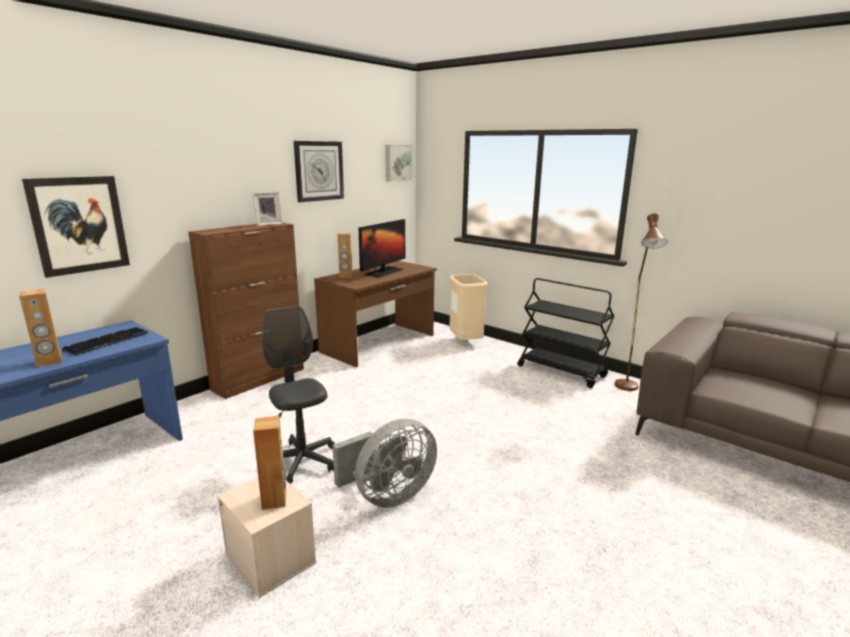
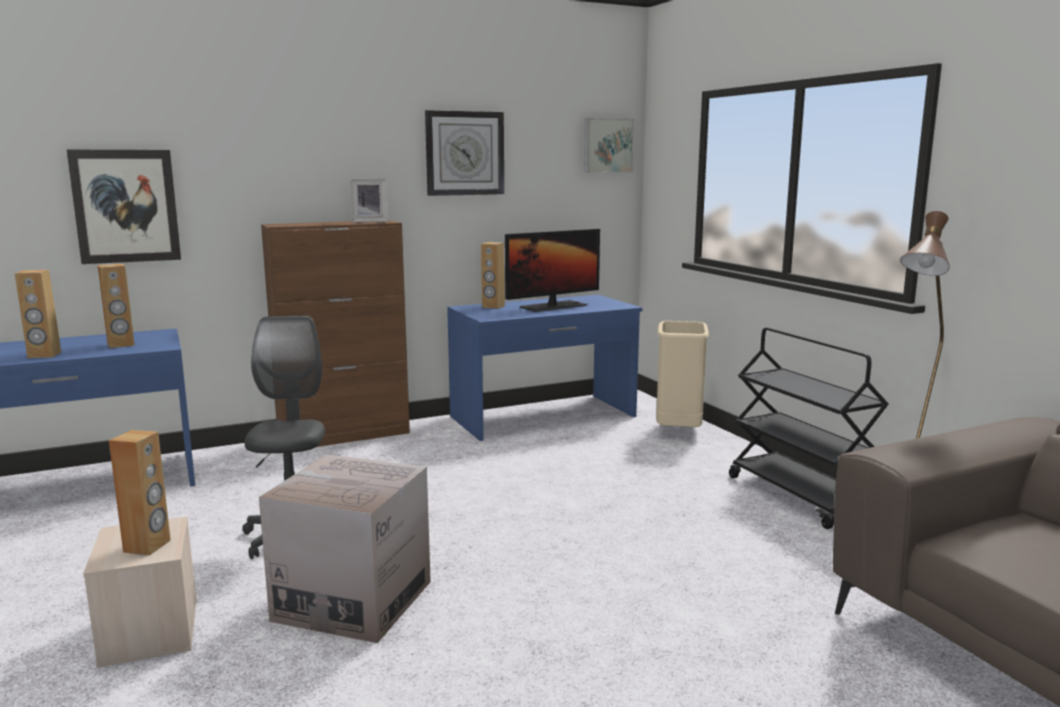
camera: 25 degrees right, 5 degrees down
keyboard [62,327,149,356] -> brown speaker [97,264,135,348]
brown desk [314,261,437,367] -> blue desk [447,295,642,441]
grey fan [332,419,437,508] -> cardboard box [259,454,431,643]

